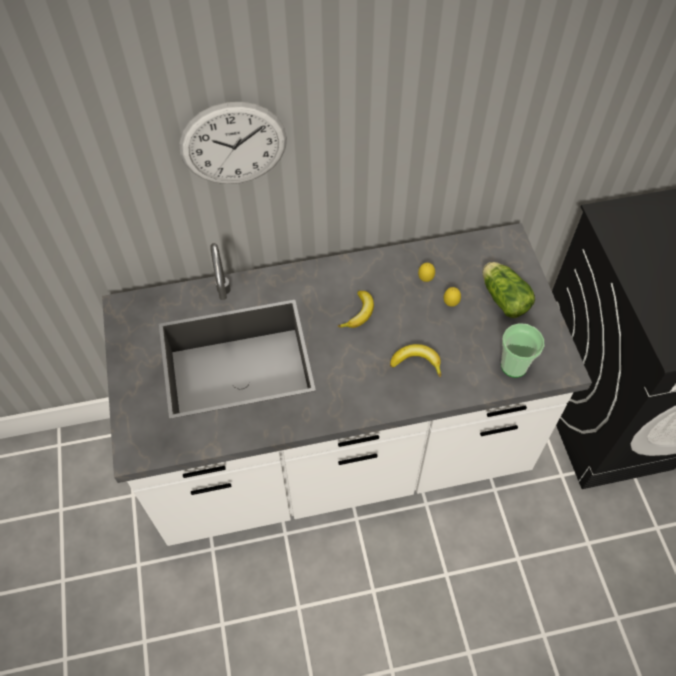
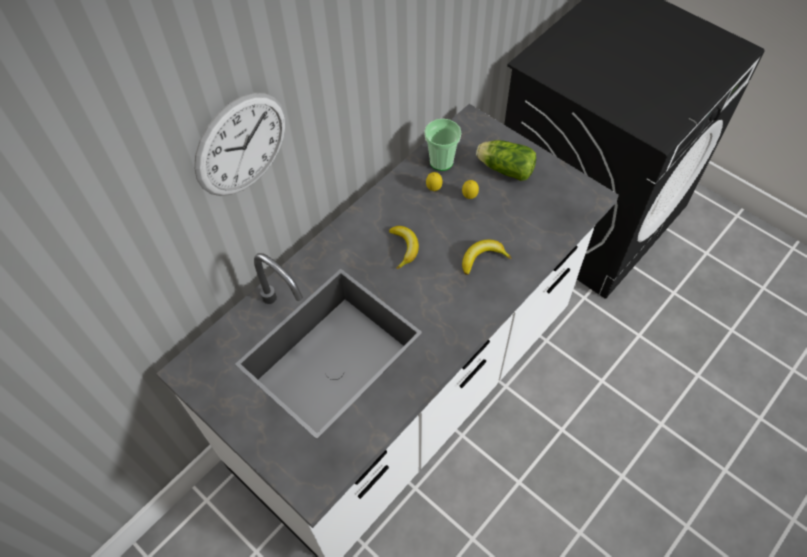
camera: 35 degrees left, 0 degrees up
cup [501,323,544,378] -> cup moved to [424,119,461,171]

